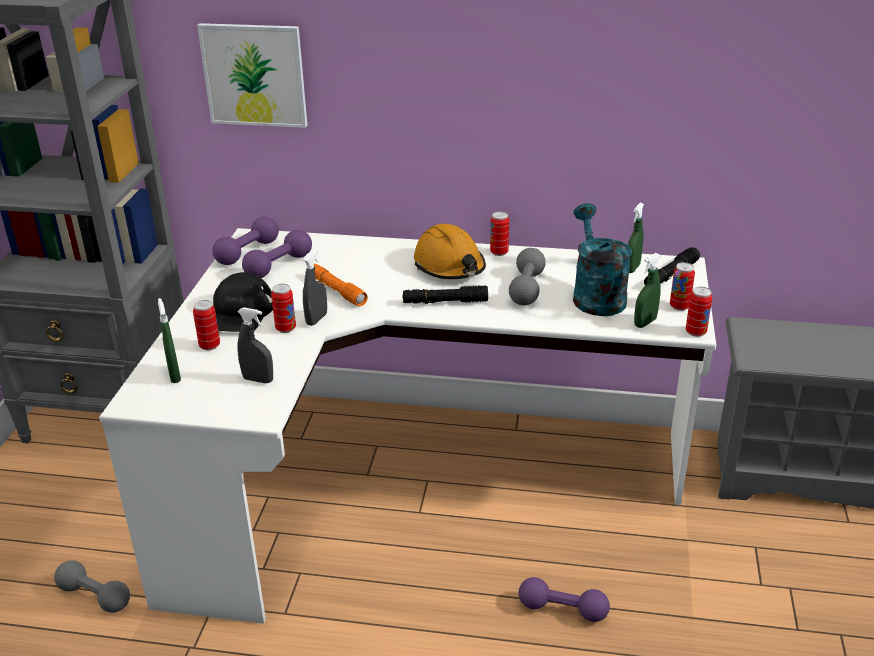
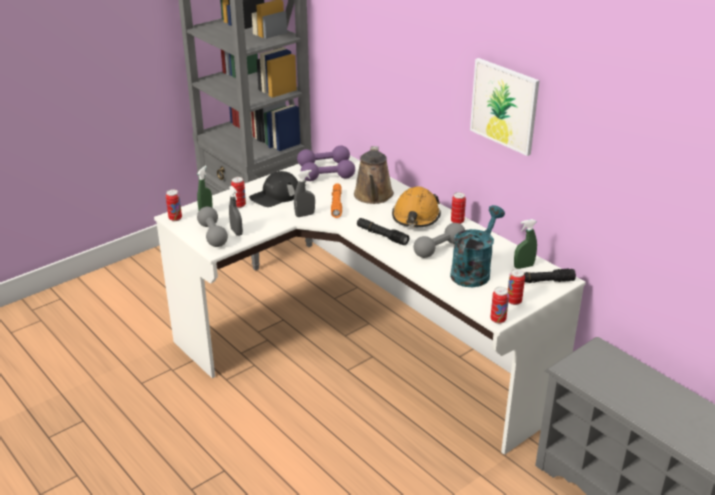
camera: 40 degrees right, 0 degrees up
grey dumbbell [54,560,130,613] -> grey dumbbell moved to [197,206,228,247]
picture [197,23,307,128] -> picture moved to [470,58,539,156]
can [271,284,296,333] -> can moved to [166,189,182,221]
purple dumbbell [519,577,610,622] -> none
green spray bottle [634,253,661,328] -> none
none -> brown watering can [354,146,394,204]

